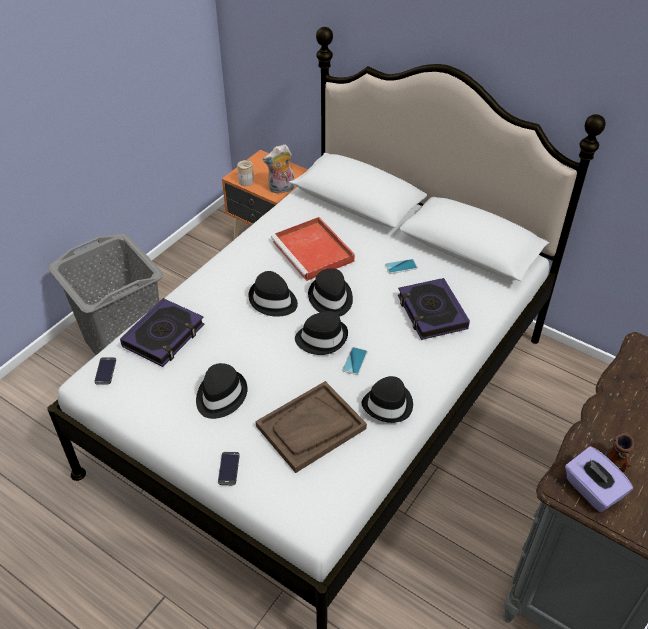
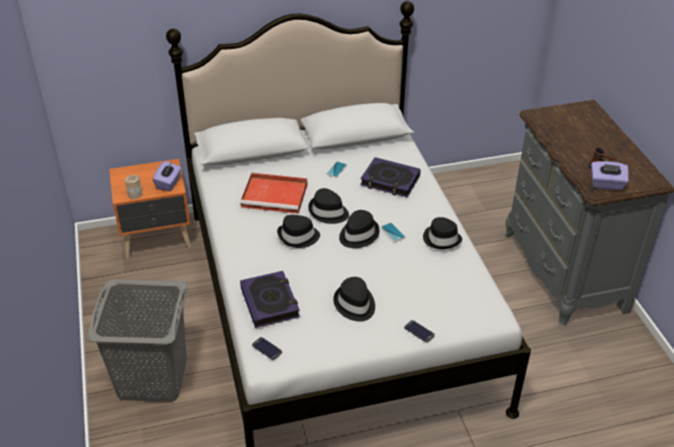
camera: 50 degrees left, 5 degrees down
brown tray [256,381,367,473] -> none
plush toy [263,144,294,194] -> purple tissue box [153,161,182,191]

